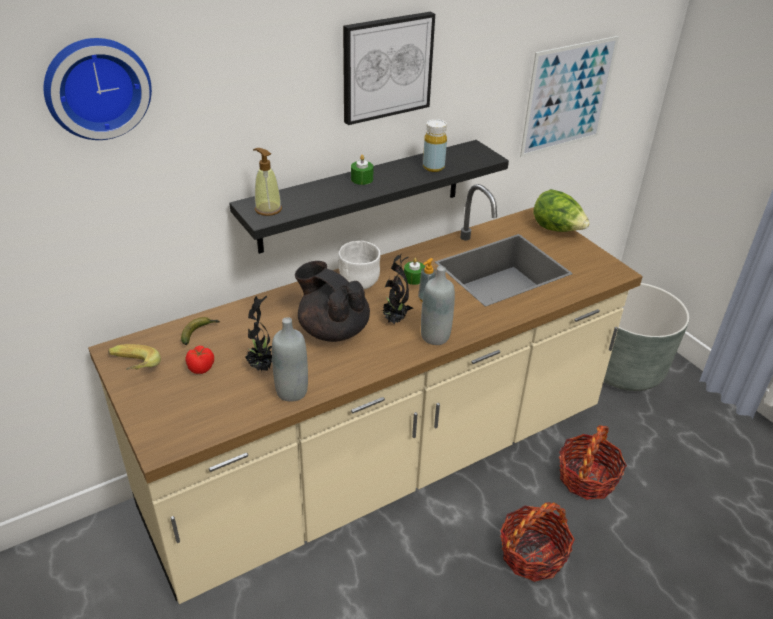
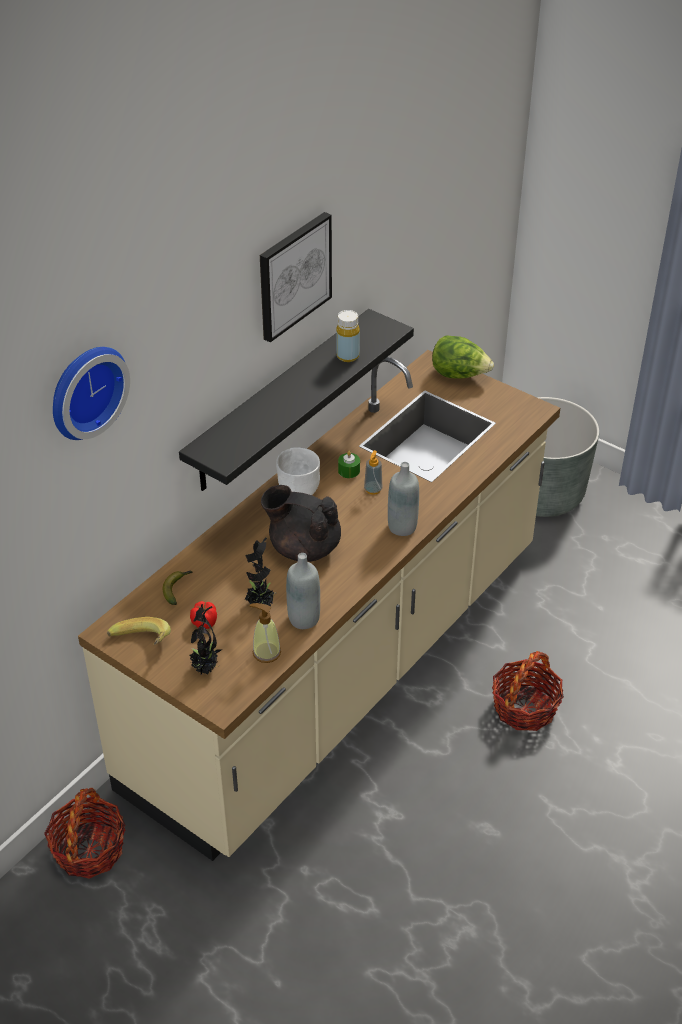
camera: 20 degrees left, 5 degrees up
soap dispenser [253,148,282,216] -> soap dispenser moved to [250,603,281,663]
green candle [351,155,373,185] -> none
potted plant [382,254,413,324] -> potted plant moved to [190,604,221,674]
picture [520,36,619,157] -> none
basket [559,425,627,500] -> basket moved to [44,788,125,879]

